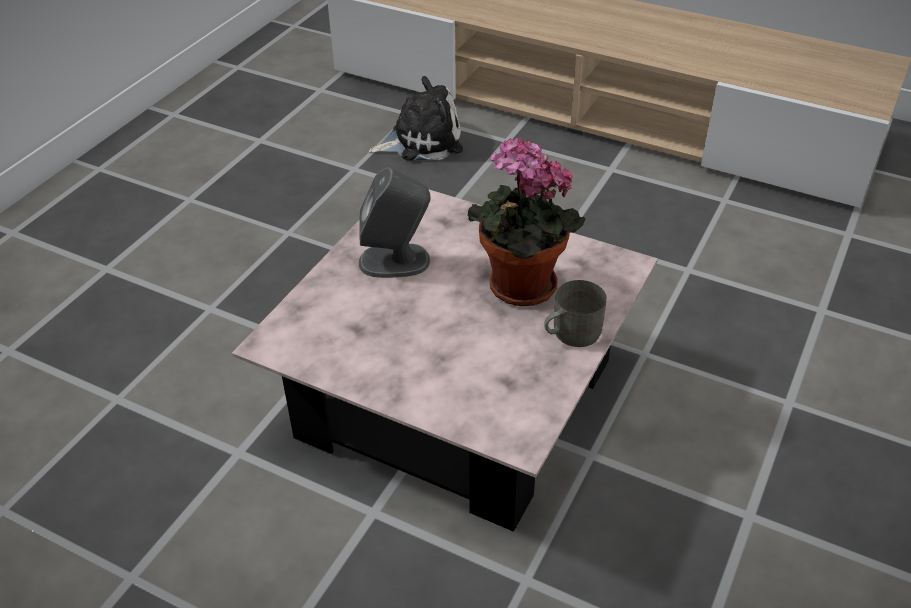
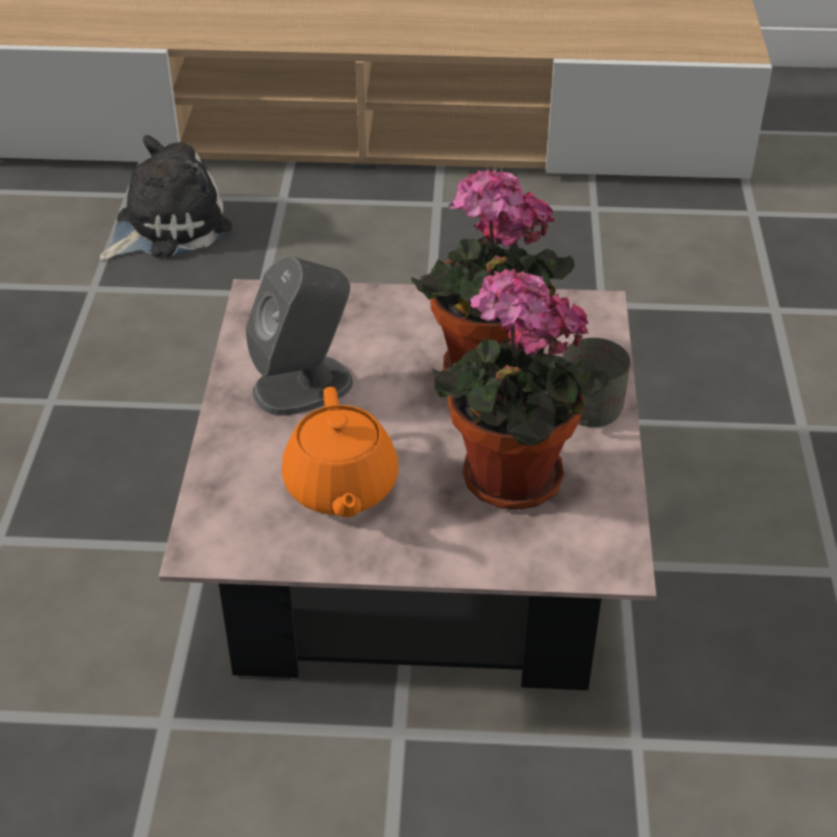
camera: 25 degrees left, 0 degrees up
none -> orange teapot [282,387,398,517]
none -> potted plant [432,268,609,510]

